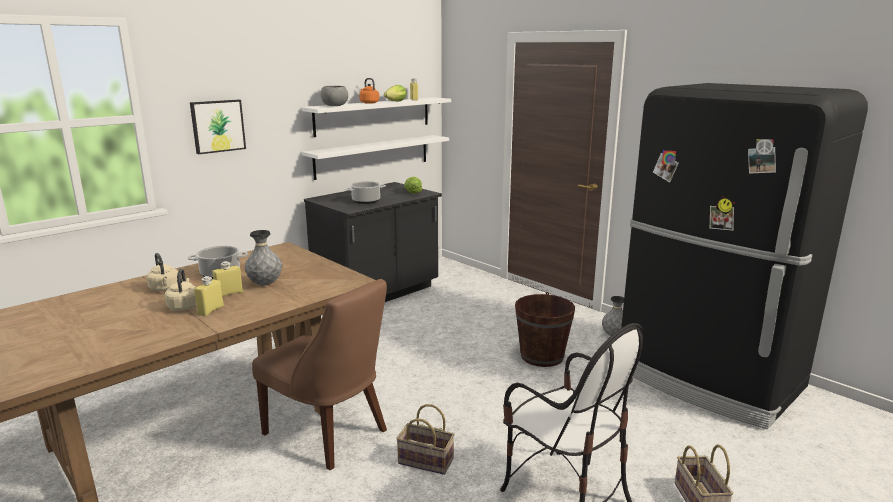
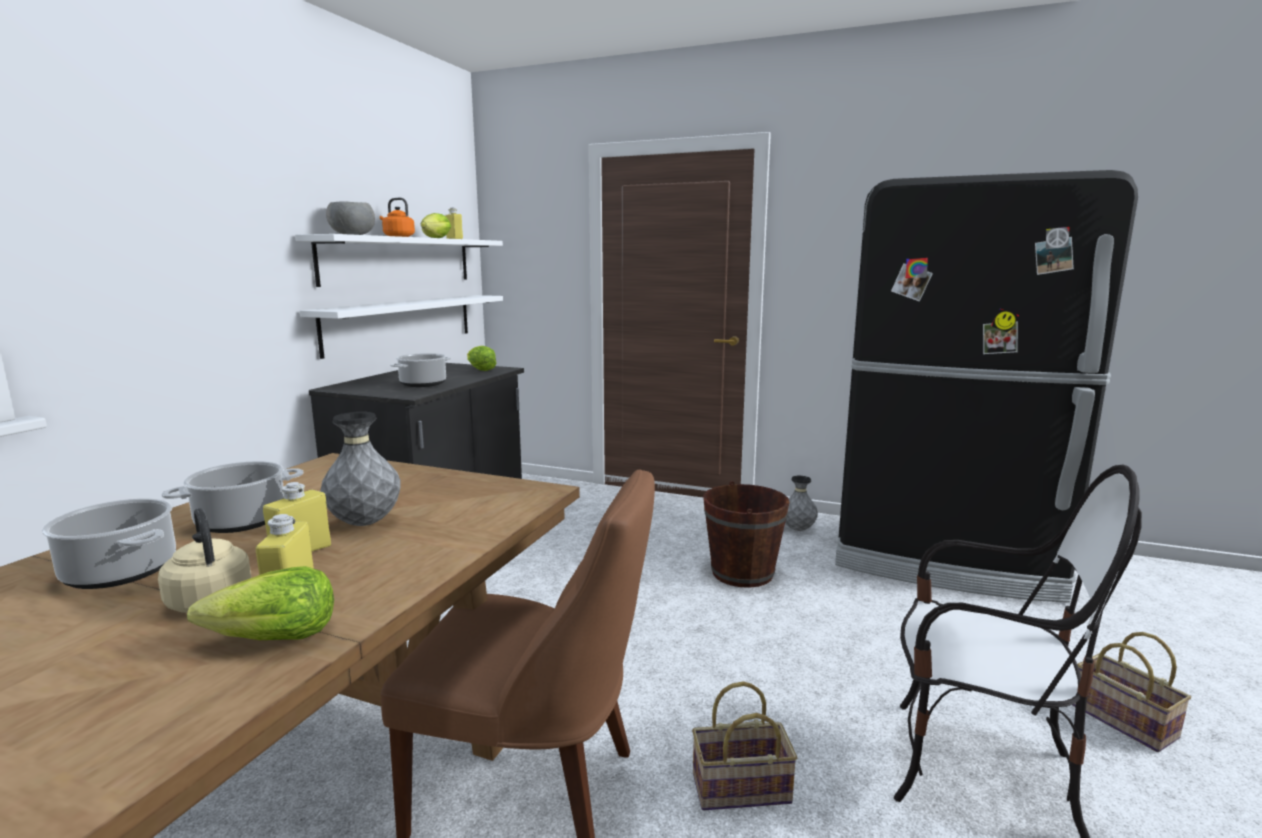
camera: 25 degrees left, 5 degrees down
beige kettle [147,253,178,291] -> cooking pot [42,498,176,589]
picture [190,99,246,154] -> none
none -> lettuce [187,566,334,640]

